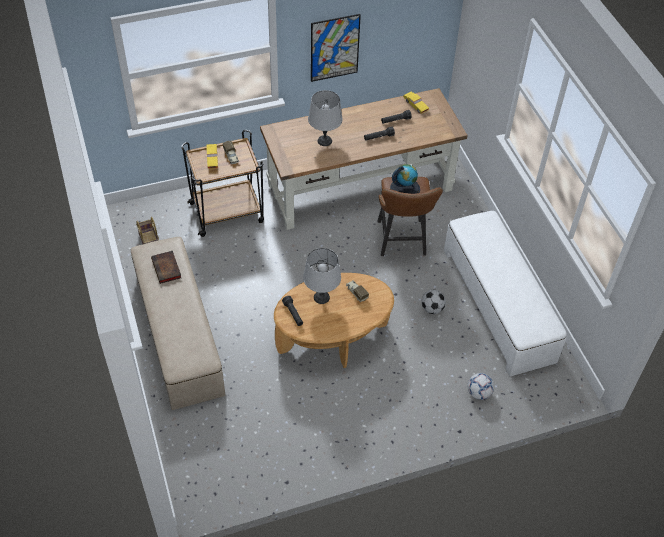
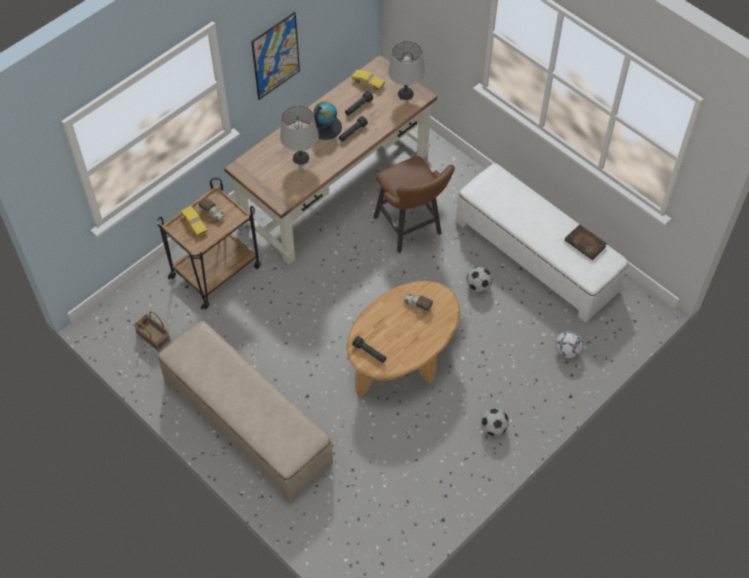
camera: 25 degrees left, 5 degrees up
book [151,251,181,284] -> book moved to [565,224,607,260]
grey table lamp [303,248,341,304] -> grey table lamp moved to [388,41,425,100]
globe [390,164,420,194] -> globe moved to [313,101,342,140]
none -> football [481,408,509,436]

